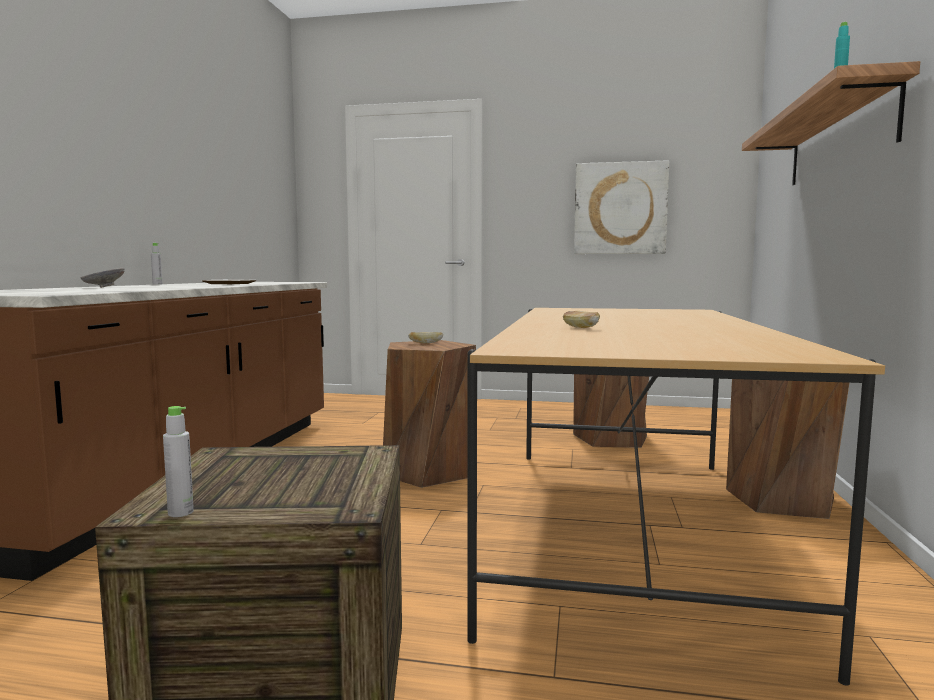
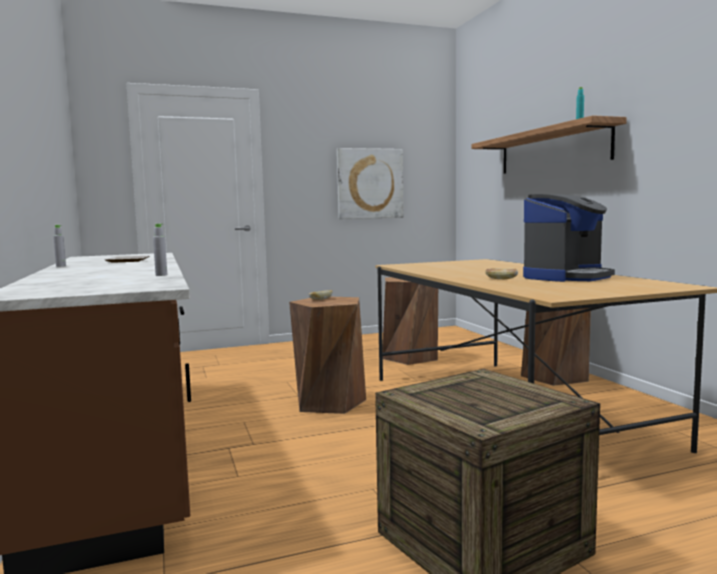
camera: 30 degrees left, 0 degrees up
grey bowl [81,268,124,288] -> none
grey bottle [163,406,194,517] -> grey bottle moved to [153,224,167,276]
none -> coffee machine [523,194,615,282]

